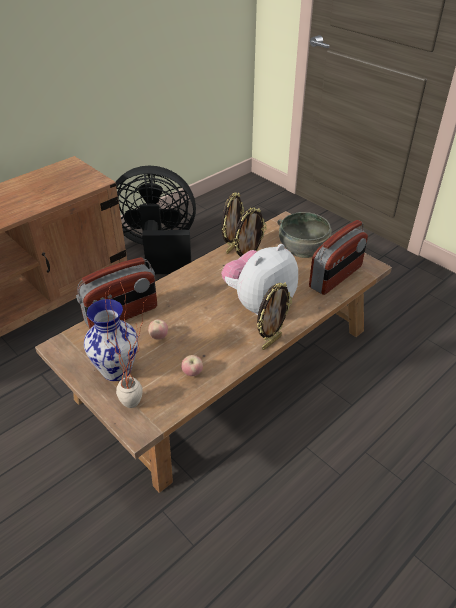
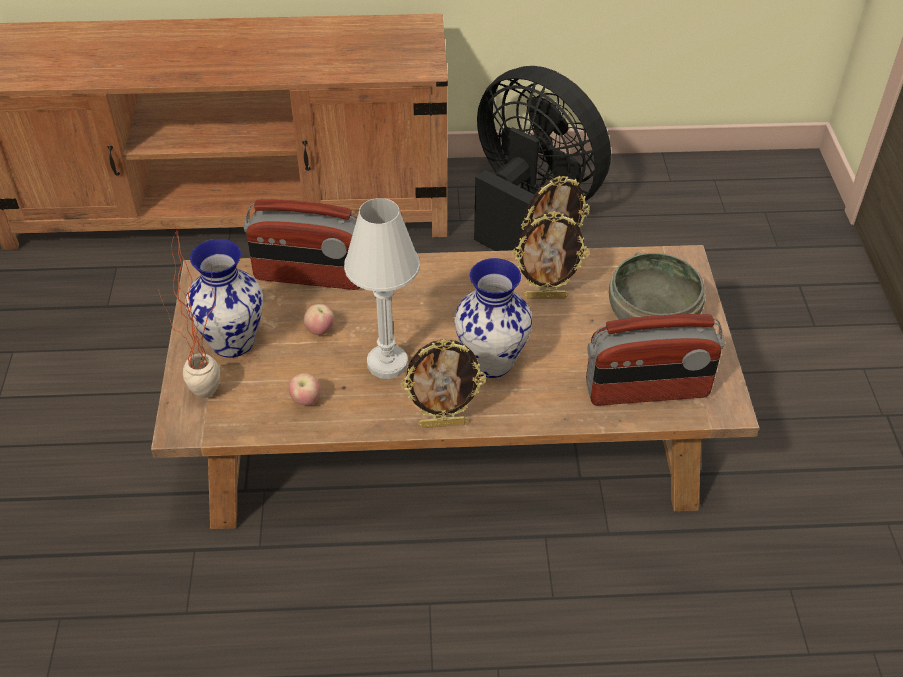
camera: 40 degrees right, 5 degrees up
plush toy [221,244,298,315] -> vase [454,258,532,378]
none -> white table lamp [344,198,420,379]

